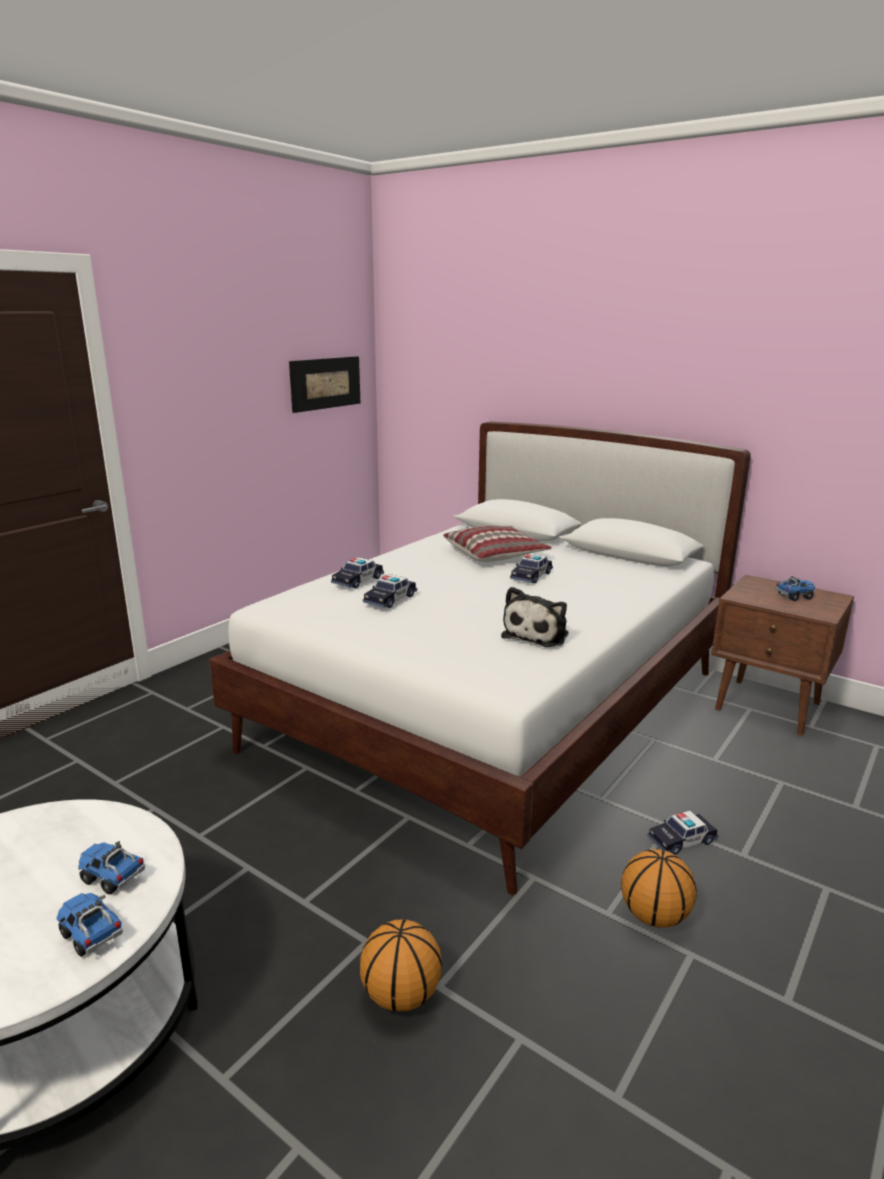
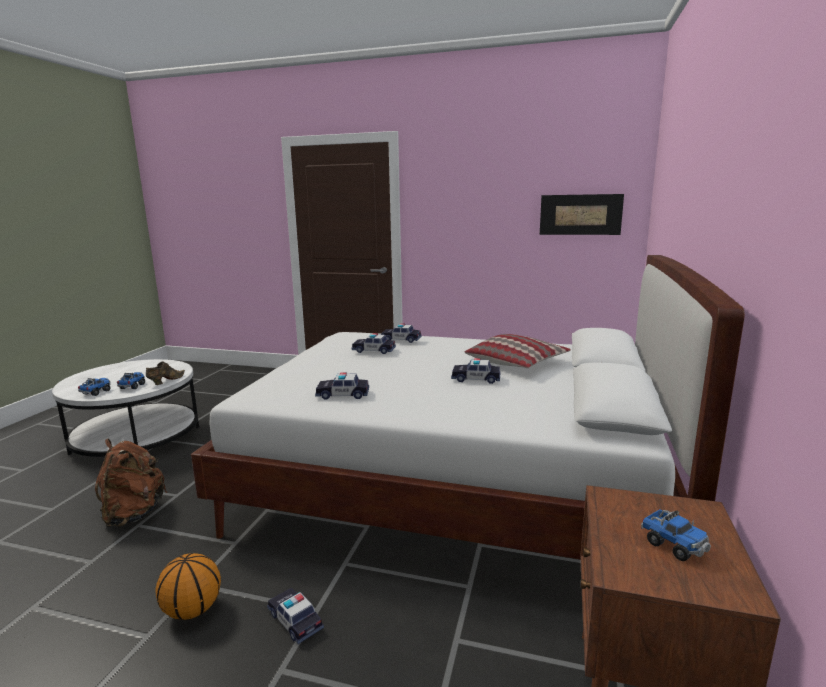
camera: 70 degrees right, 5 degrees down
basketball [360,919,442,1012] -> brown backpack [95,438,167,527]
plush toy [501,587,569,647] -> toy car [315,372,369,399]
none -> brown shoe [146,361,185,385]

